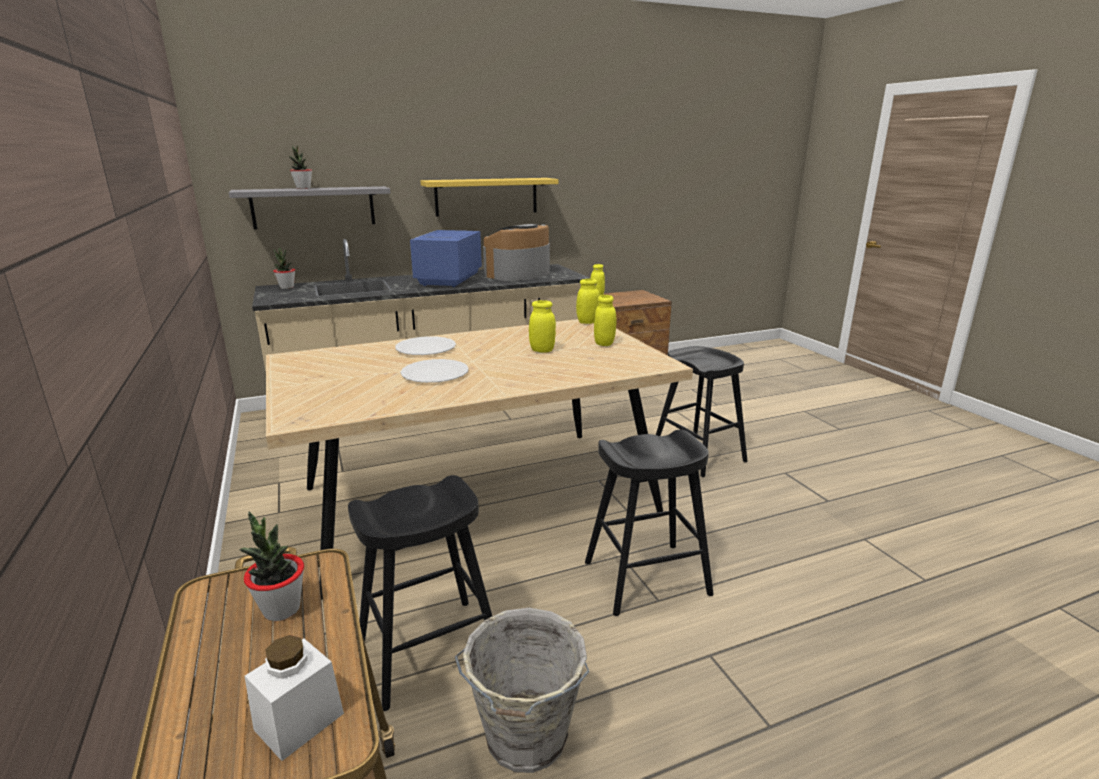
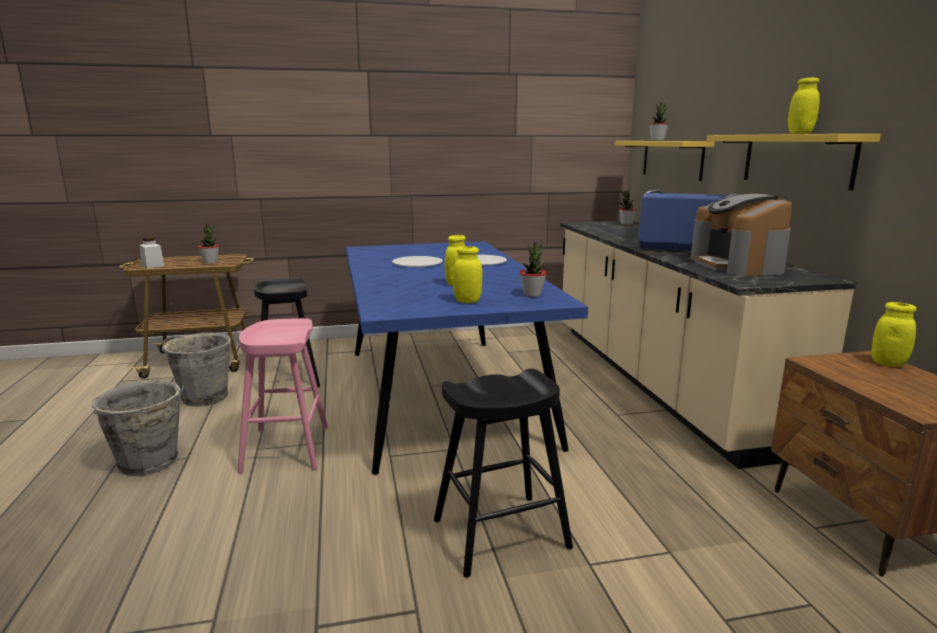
camera: 100 degrees right, 5 degrees down
grey shelf [229,186,390,229] -> yellow shelf [615,141,714,181]
beige dining table [266,319,693,600] -> blue dining table [346,241,588,475]
coffee machine [483,224,550,281] -> coffee machine turned 150 degrees counterclockwise [691,193,792,276]
yellow jar [576,279,600,324] -> yellow jar moved to [788,78,820,134]
black stool [585,430,714,616] -> pink stool [237,318,328,474]
none -> grey bucket [92,380,184,476]
none -> potted plant [519,241,547,297]

